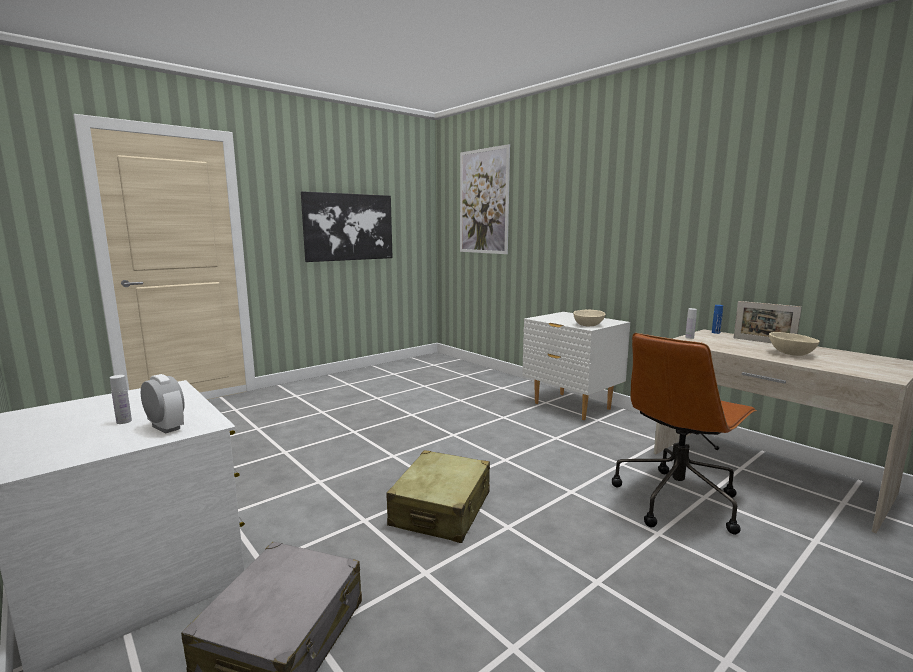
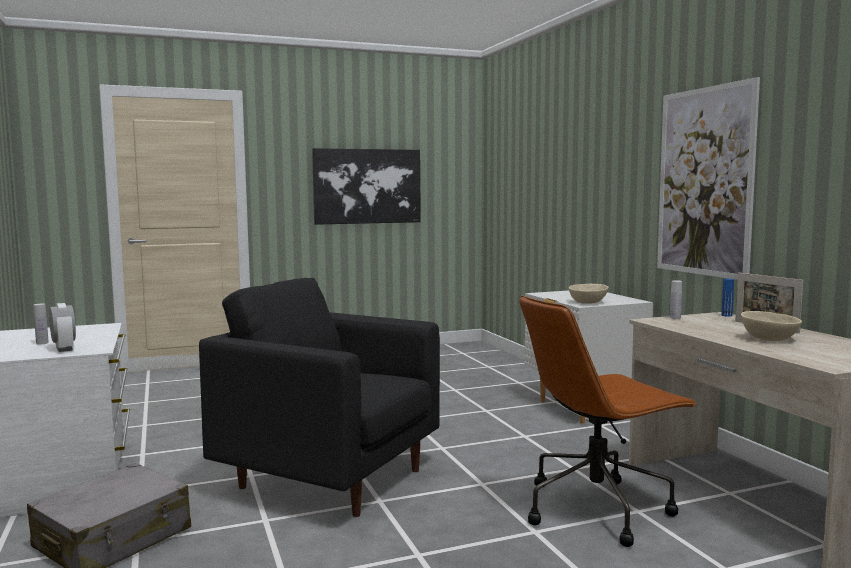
camera: 20 degrees right, 5 degrees down
beige suitcase [387,450,490,543] -> black armchair [199,278,440,517]
picture [460,144,510,254] -> picture moved to [657,77,760,280]

